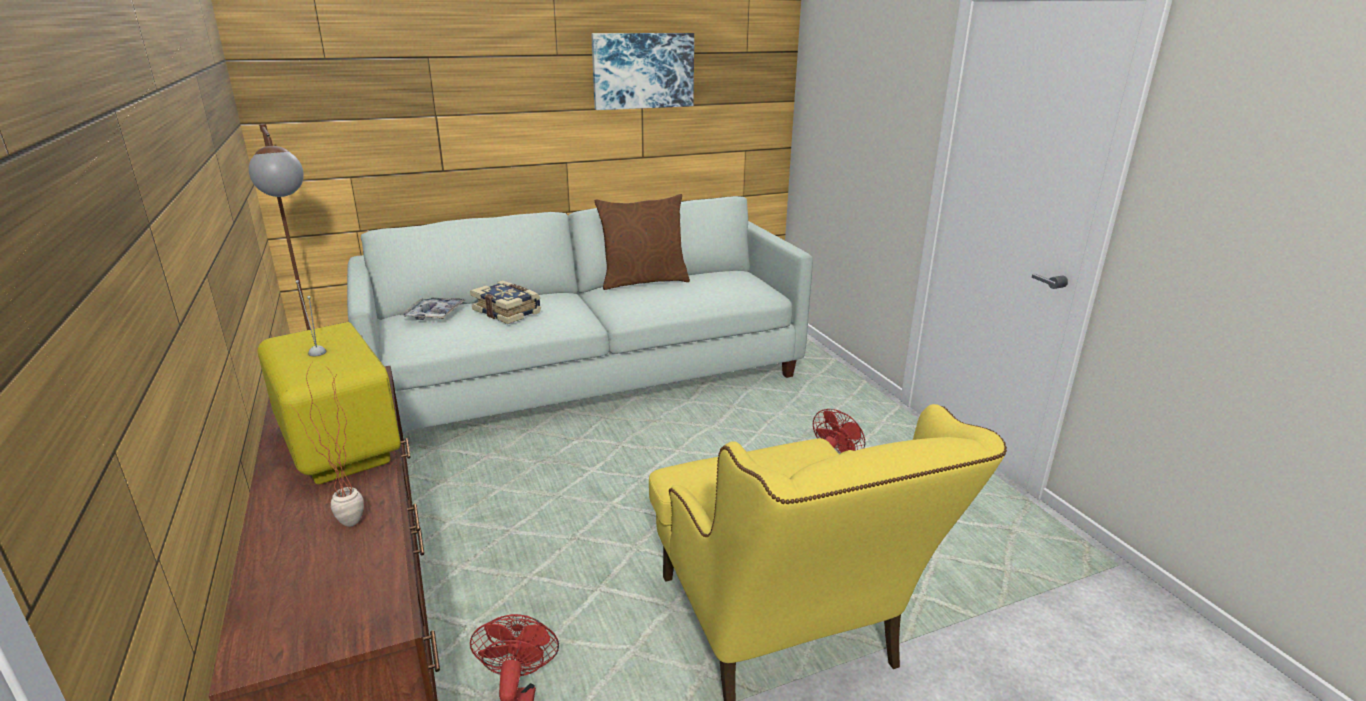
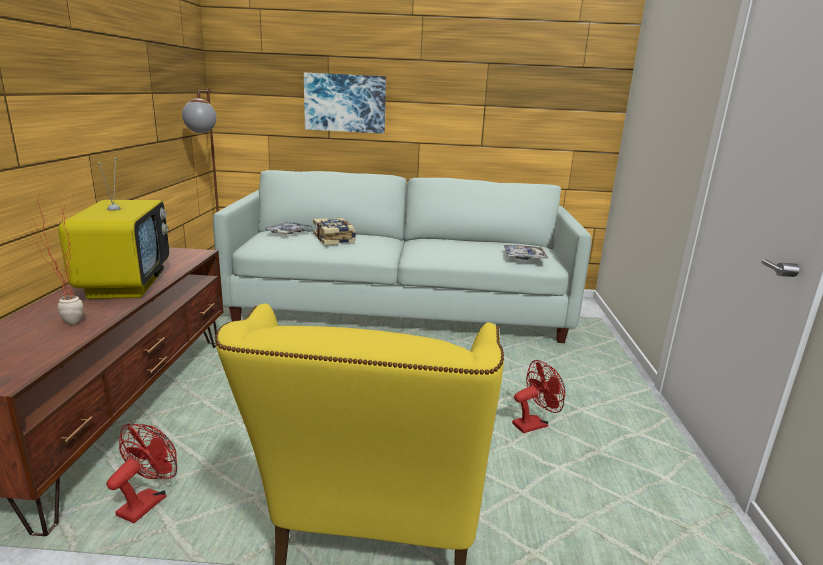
camera: 25 degrees right, 5 degrees down
picture [591,33,694,110] -> picture moved to [304,73,386,133]
brown pillow [595,194,690,290] -> none
none -> tray [503,245,548,260]

